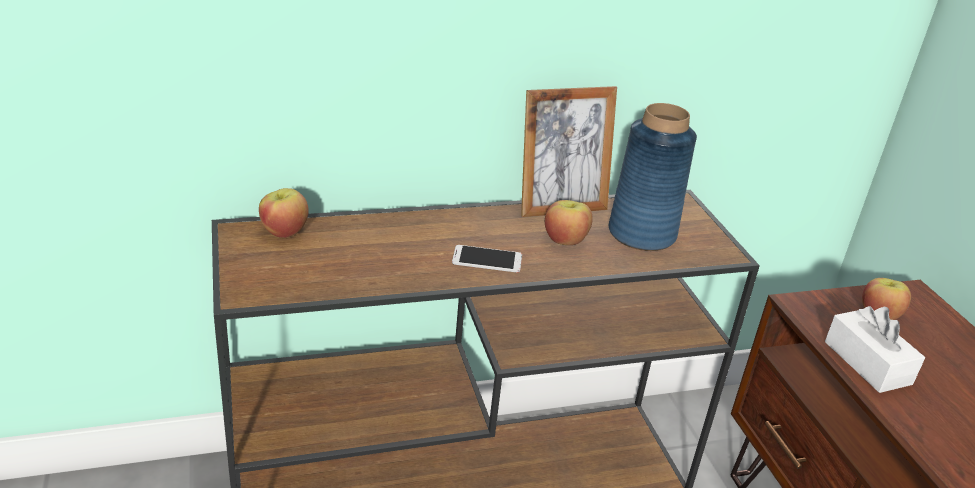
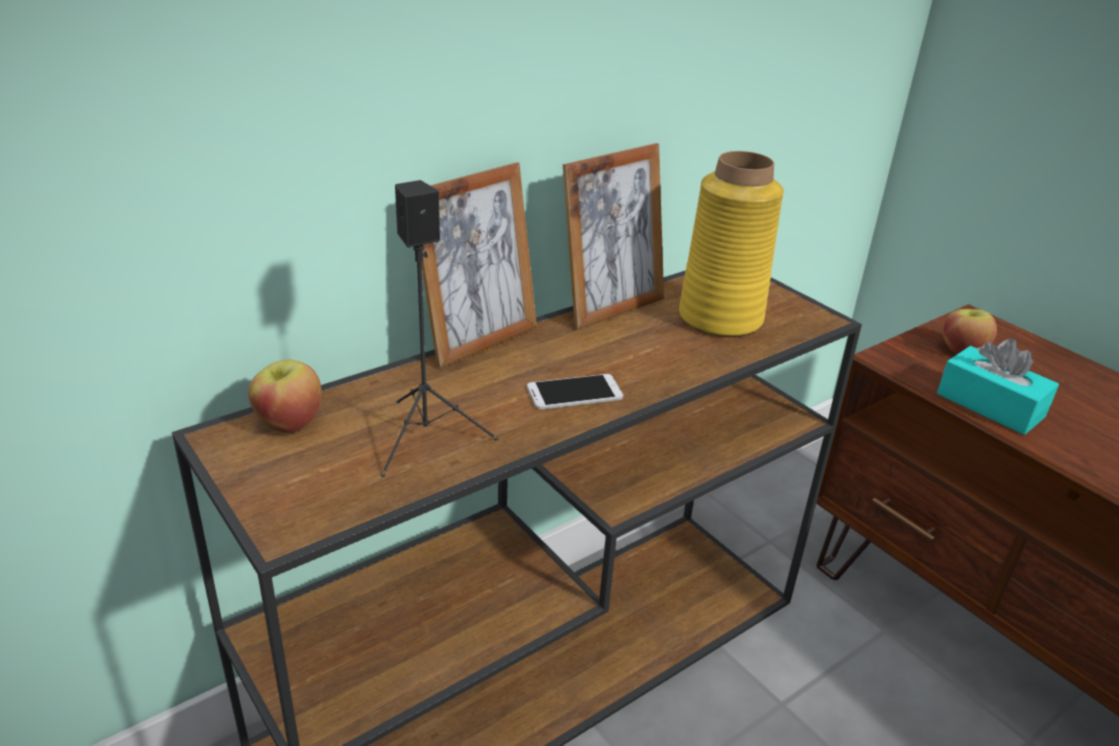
camera: 20 degrees left, 0 degrees up
apple [545,200,593,245] -> none
blue vase [609,103,697,251] -> yellow vase [679,151,784,337]
white tissue box [825,306,925,393] -> turquoise tissue box [937,338,1059,435]
none -> black speaker [381,180,498,477]
none -> picture frame [422,162,537,368]

